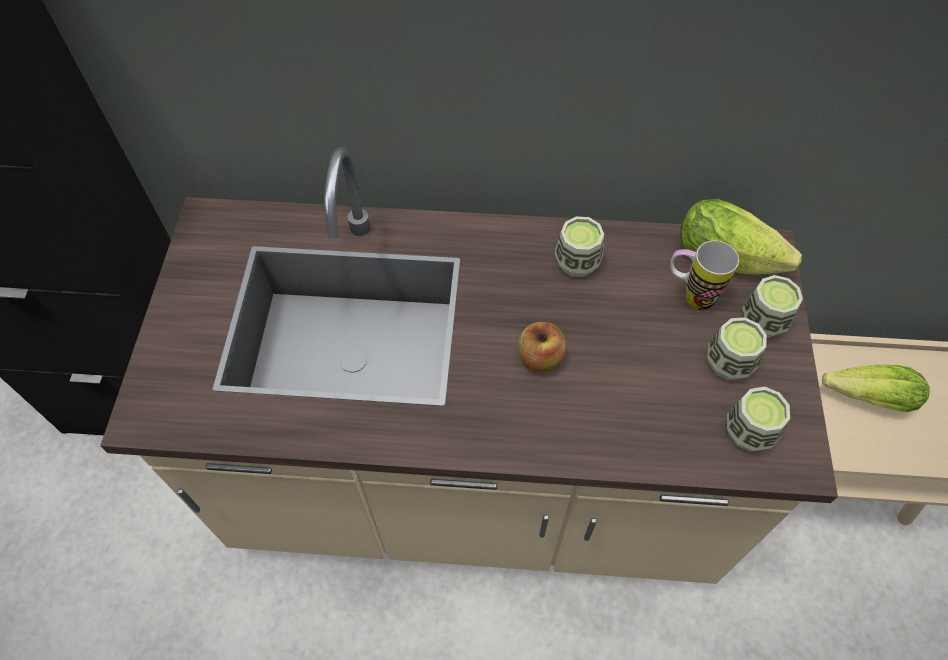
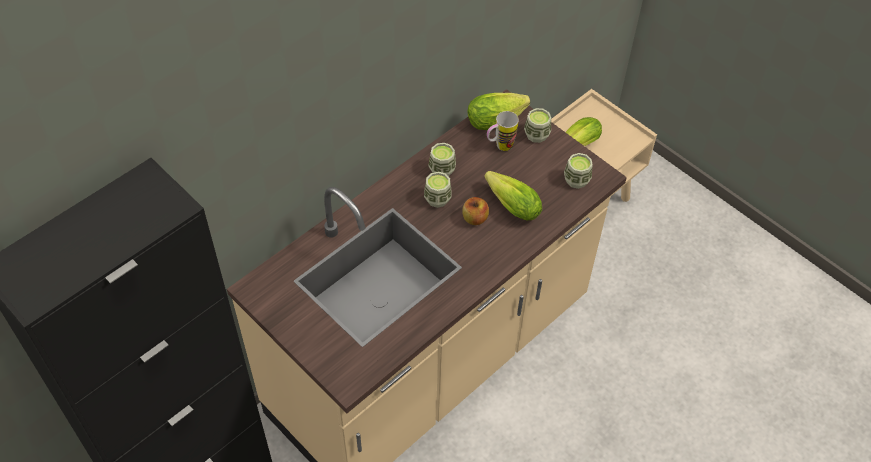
camera: 50 degrees left, 5 degrees down
cup [707,317,767,380] -> cup moved to [424,172,452,208]
none -> lettuce [484,171,542,220]

